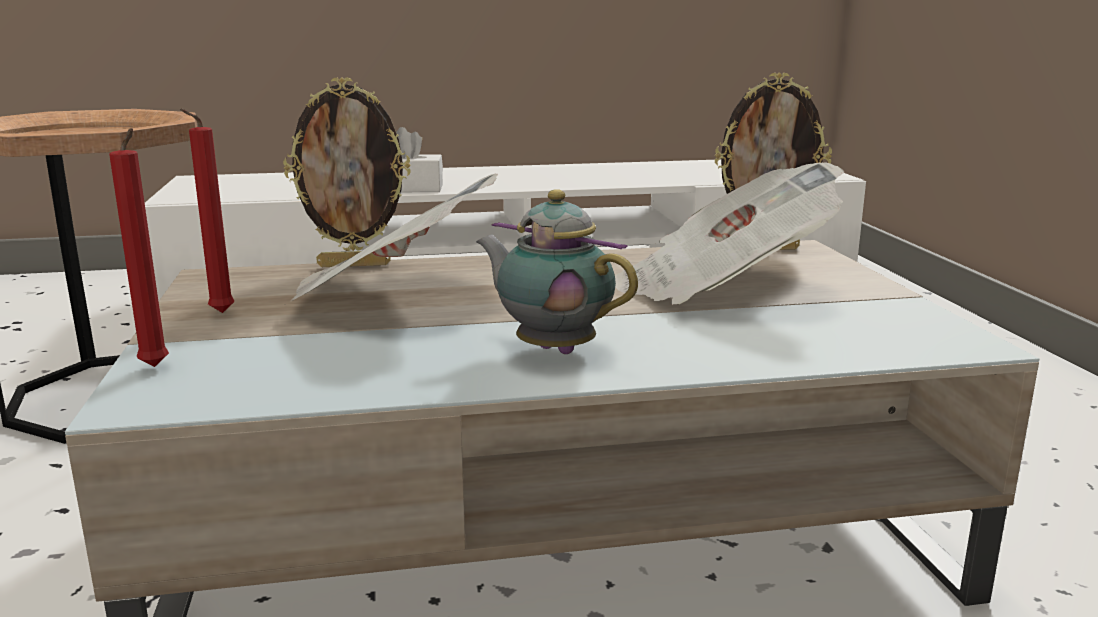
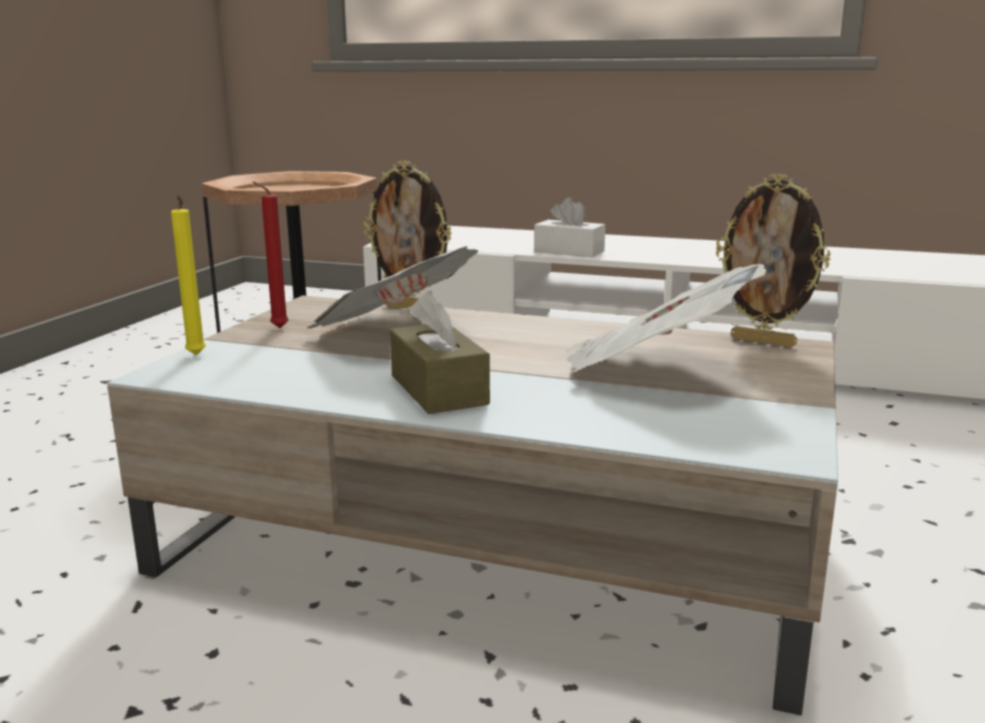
camera: 30 degrees right, 0 degrees up
red candle [109,128,169,367] -> yellow candle [171,196,206,355]
teapot [476,189,638,354] -> brown tissue box [390,291,490,414]

